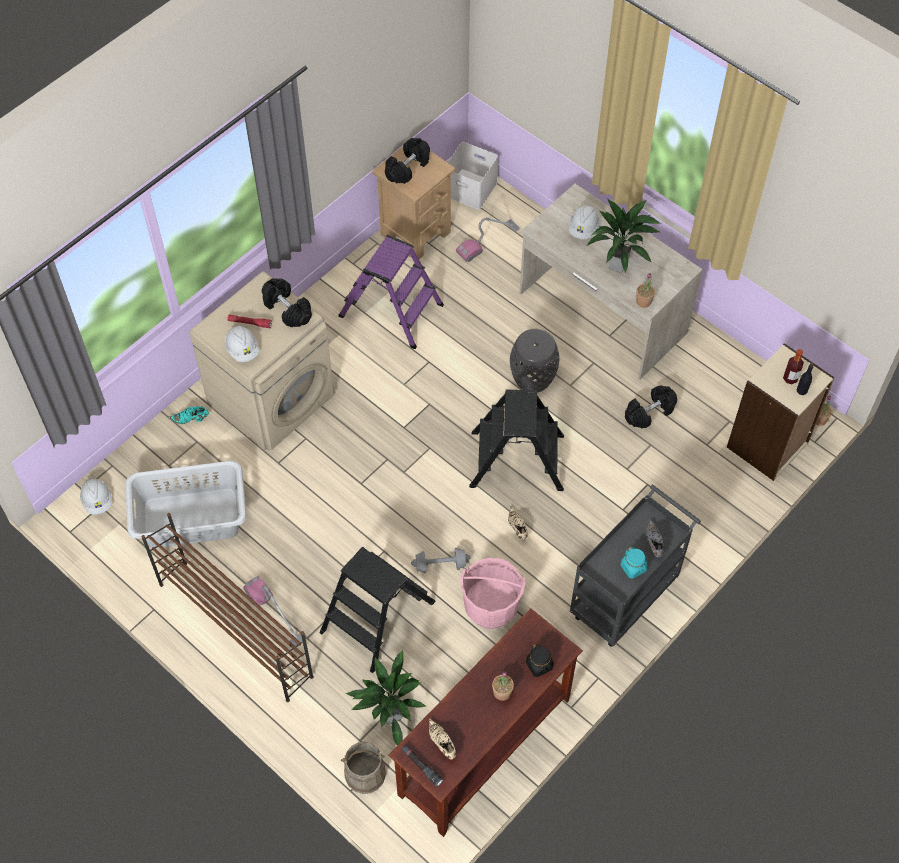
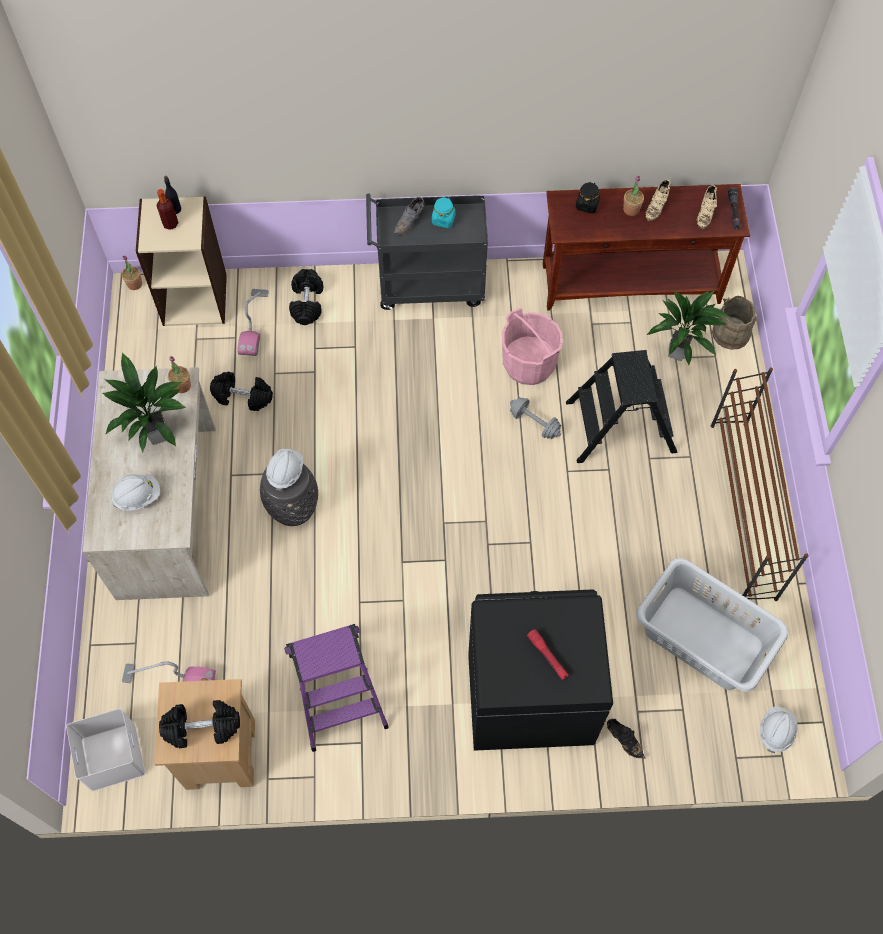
camera: 135 degrees left, 5 degrees up
turquoise shoe [169,407,209,424] -> black shoe [607,719,646,759]
beige washing machine [190,271,334,450] -> black washing machine [468,589,613,751]
white hard hat [225,325,259,362] -> white hard hat moved to [266,449,303,491]
vacuum cleaner [243,576,307,646] -> vacuum cleaner moved to [238,289,269,356]
black dumbbell [262,278,312,327] -> black dumbbell moved to [289,269,323,325]
black step ladder [469,389,564,491] -> none
beige shoe [508,506,528,540] -> beige shoe moved to [646,180,671,221]

